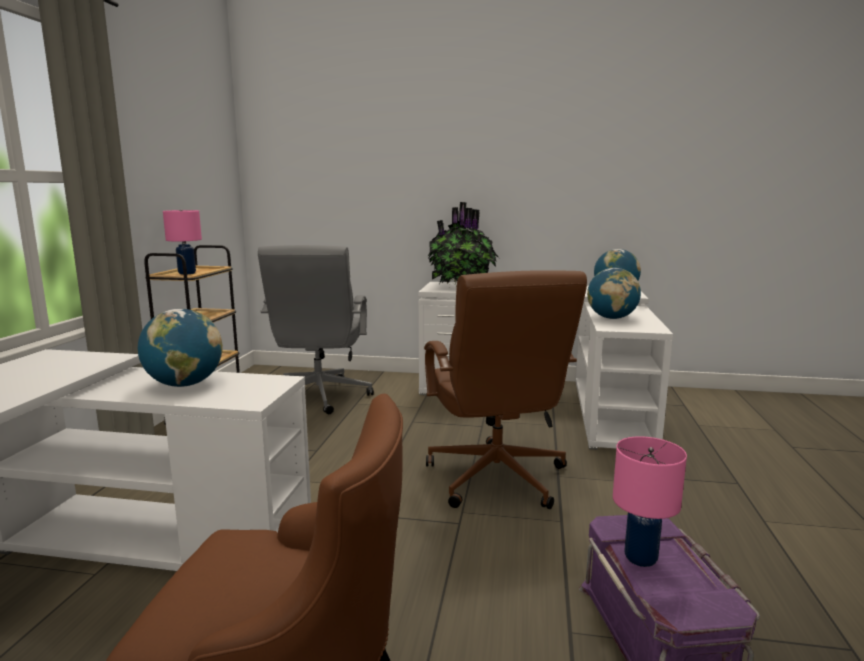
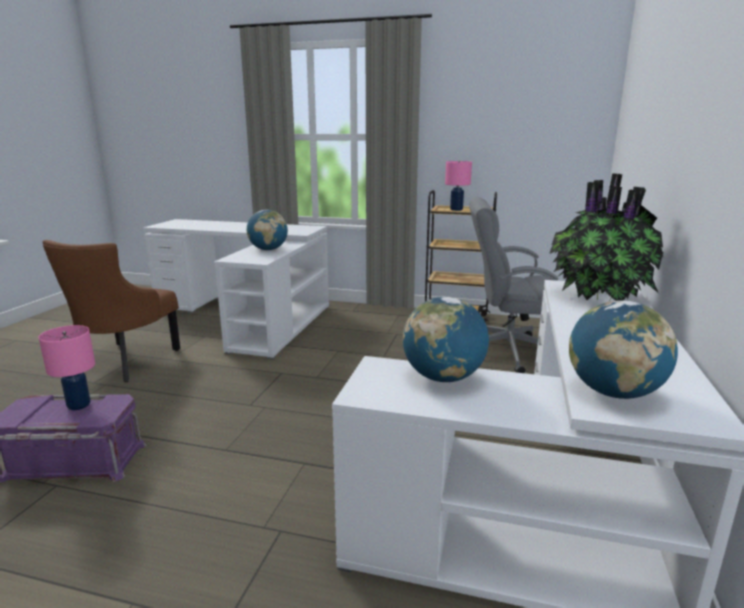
camera: 95 degrees right, 5 degrees up
brown office chair [424,270,587,509] -> none

